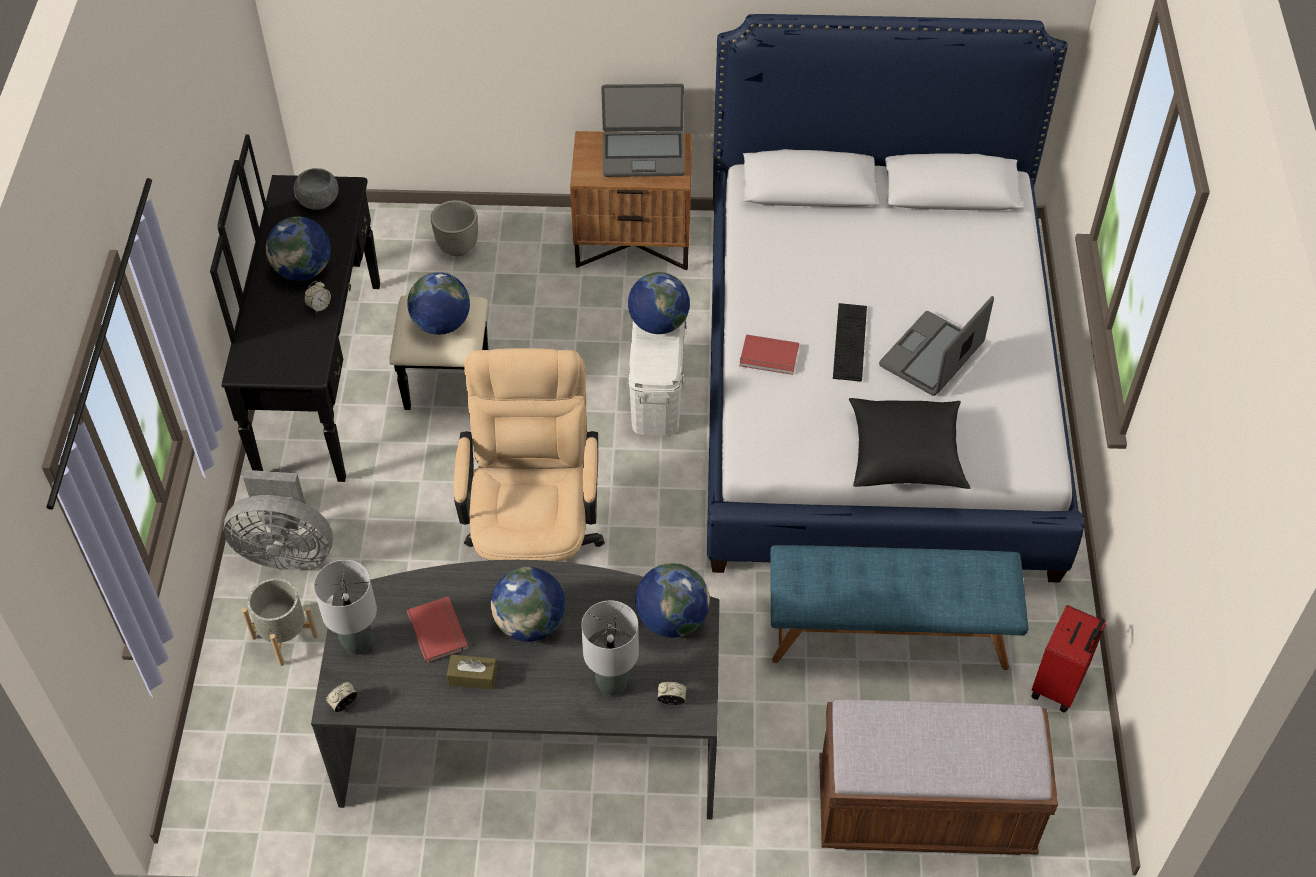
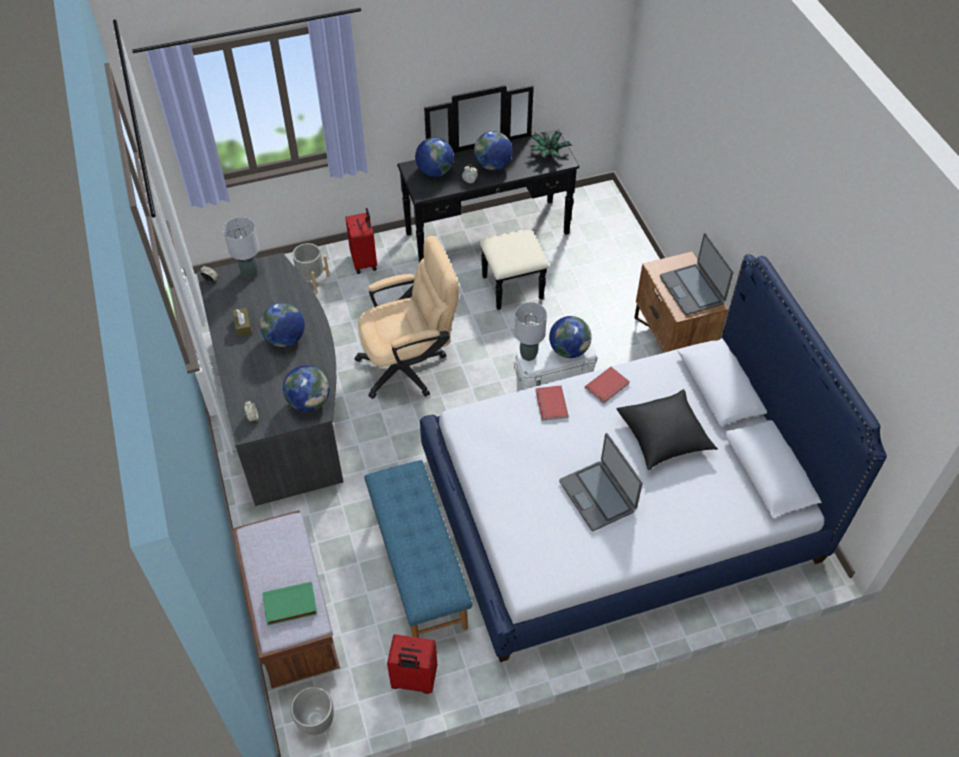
camera: 70 degrees right, 0 degrees up
grey fan [224,470,333,570] -> red suitcase [345,208,377,274]
grey bowl [294,168,339,210] -> potted plant [530,131,572,159]
globe [407,272,470,335] -> globe moved to [415,137,454,177]
red book [407,596,468,663] -> red book moved to [585,367,630,404]
planter [431,200,478,256] -> planter moved to [290,686,334,735]
grey table lamp [581,600,639,696] -> grey table lamp moved to [515,302,547,361]
keyboard [833,303,867,381] -> none
black pillow [849,398,970,489] -> black pillow moved to [616,389,718,470]
laptop [879,296,994,396] -> laptop turned 135 degrees counterclockwise [559,433,642,531]
none -> green book [262,582,317,626]

